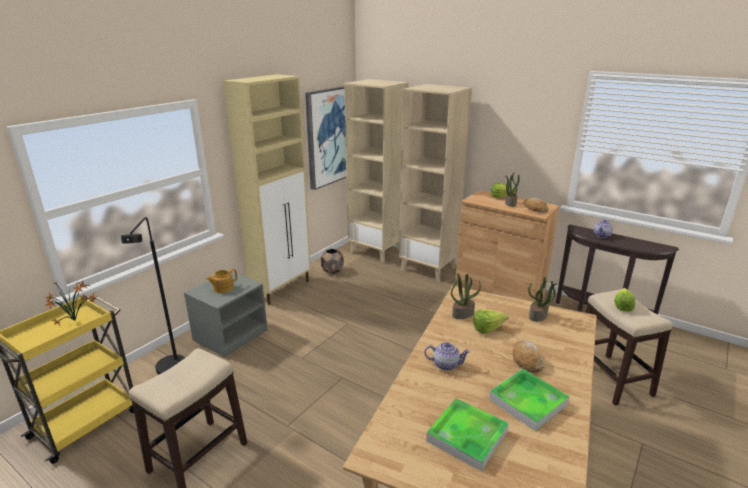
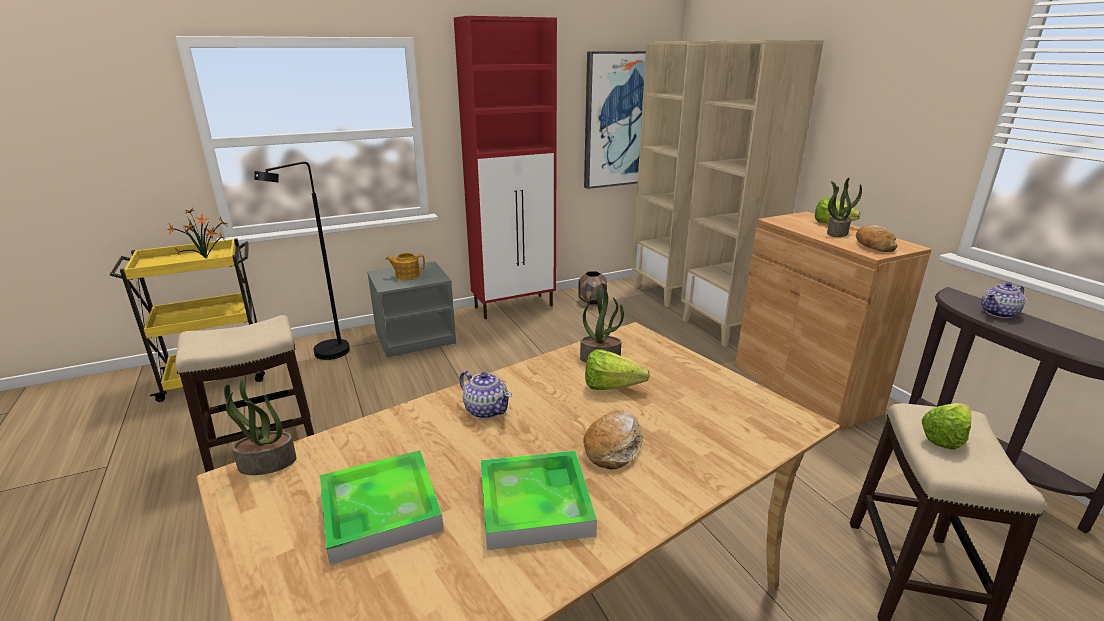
camera: 30 degrees right, 0 degrees up
beige cabinet [223,74,311,305] -> red cabinet [454,16,557,319]
potted plant [528,277,556,322] -> potted plant moved to [224,379,296,475]

